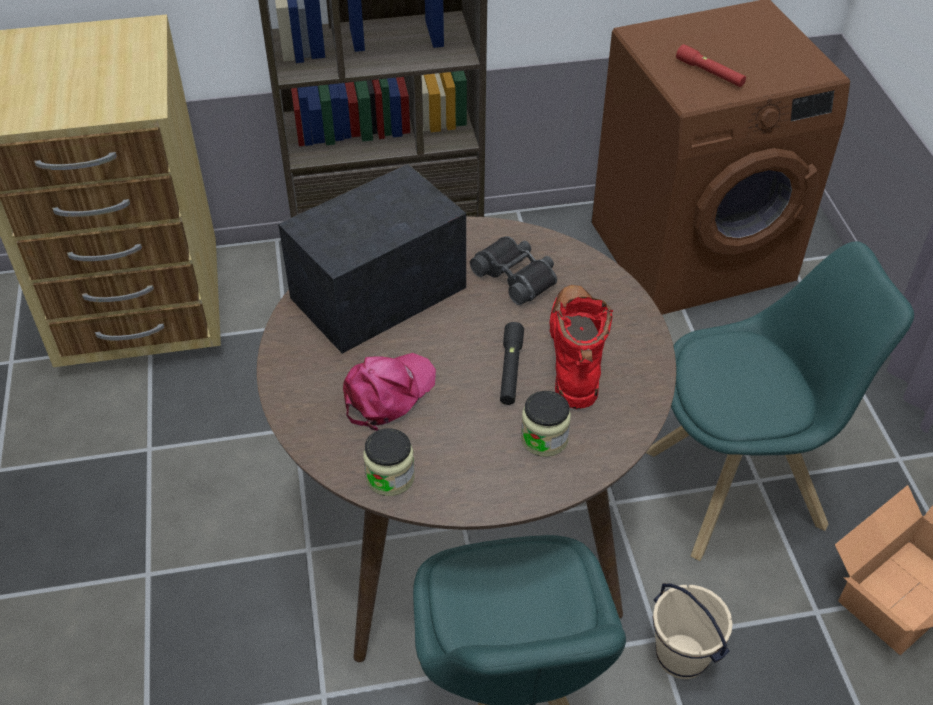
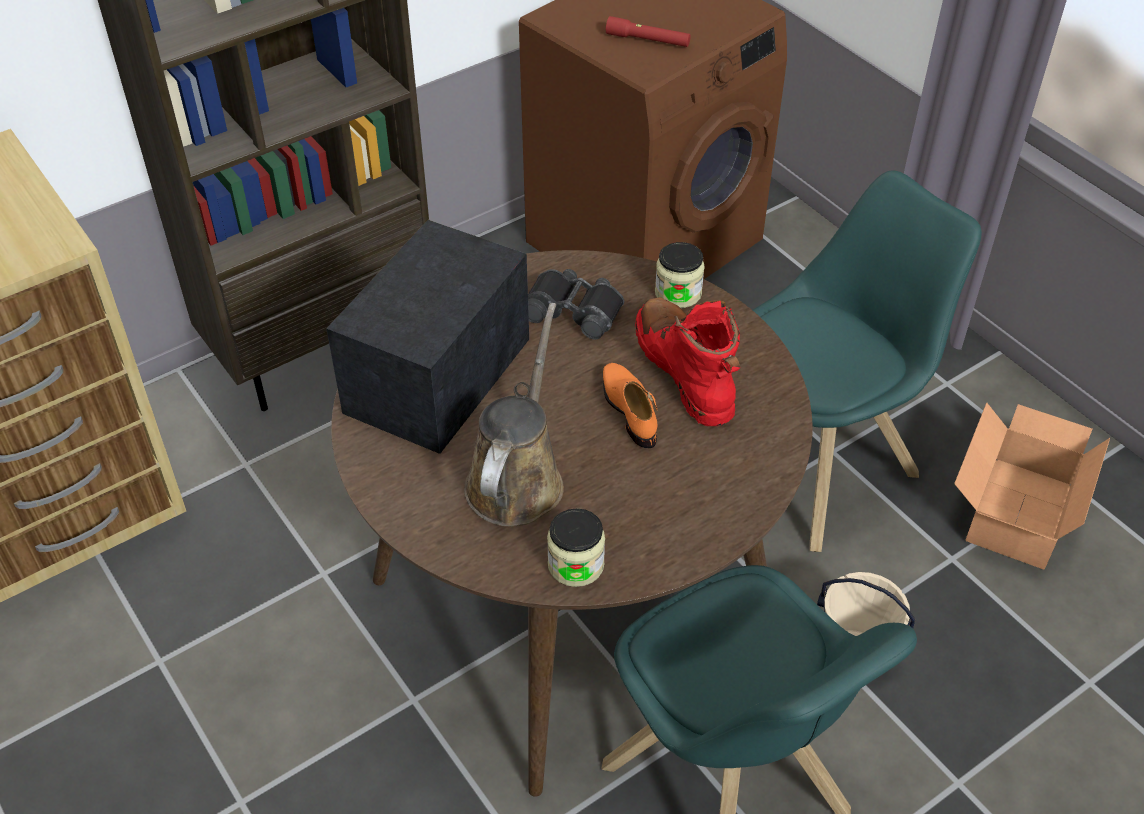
camera: 25 degrees left, 0 degrees up
pink cap [343,353,436,431] -> brown watering can [464,303,564,527]
black flashlight [500,322,524,405] -> orange shoe [603,363,657,448]
jar [521,391,571,457] -> jar moved to [655,242,705,308]

